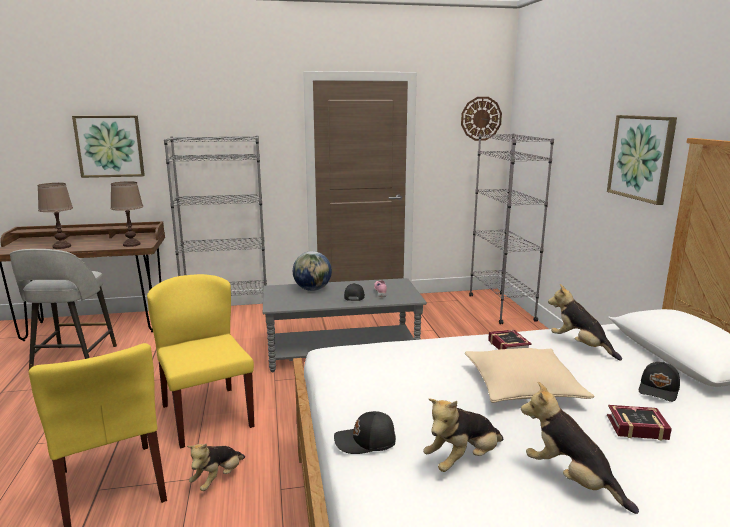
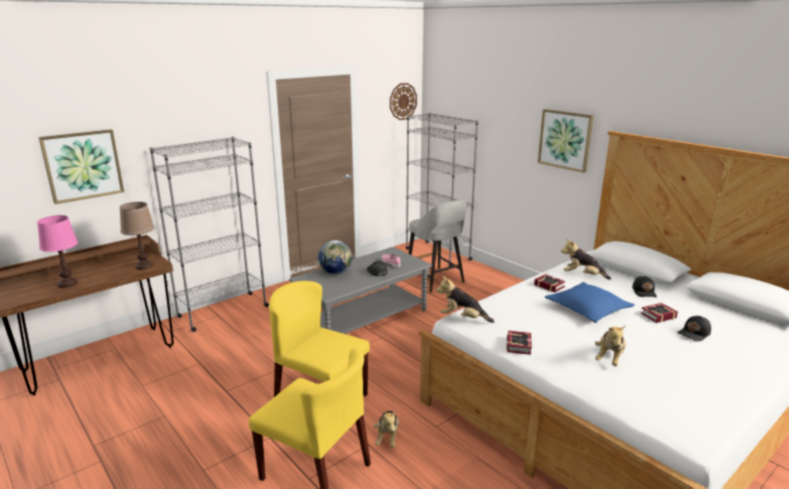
camera: 30 degrees left, 5 degrees up
grey stool [10,249,117,369] -> grey stool moved to [408,200,467,293]
brown table lamp [38,183,73,249] -> pink table lamp [37,215,78,288]
black cap [334,411,396,454] -> black cap moved to [678,316,711,341]
beige pillow [465,348,595,403] -> blue pillow [545,282,635,323]
plush toy [521,382,639,514] -> plush toy moved to [436,275,494,323]
none -> book [506,330,532,355]

